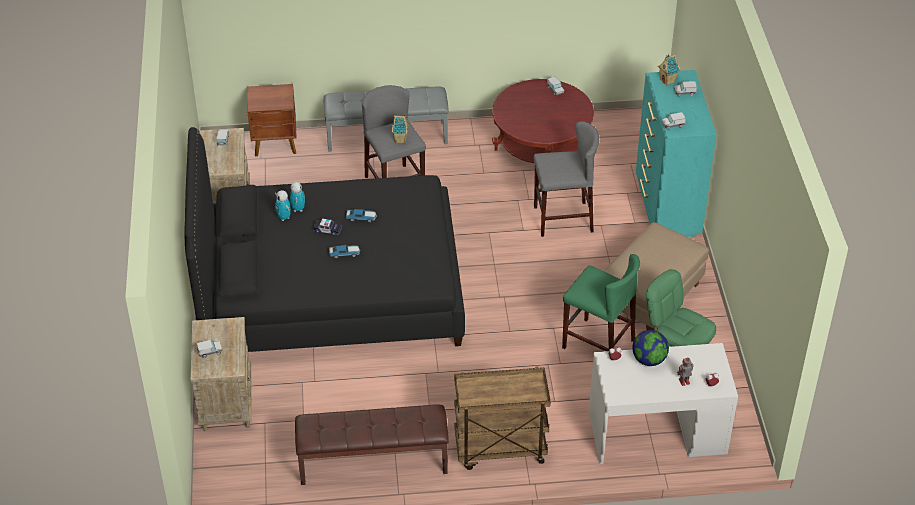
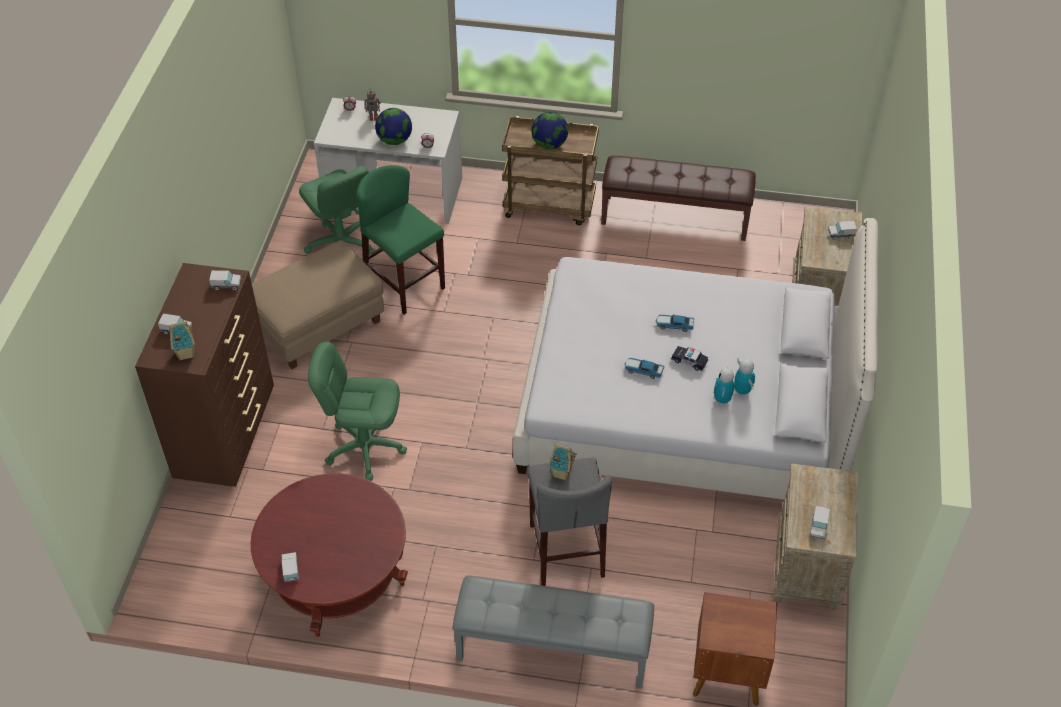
camera: 165 degrees left, 5 degrees up
black bed [184,127,465,352] -> white bed [513,218,878,500]
grey stool [533,121,599,237] -> green office chair [308,342,407,481]
turquoise dresser [636,70,717,237] -> brown dresser [135,263,274,487]
none -> globe [531,112,568,149]

